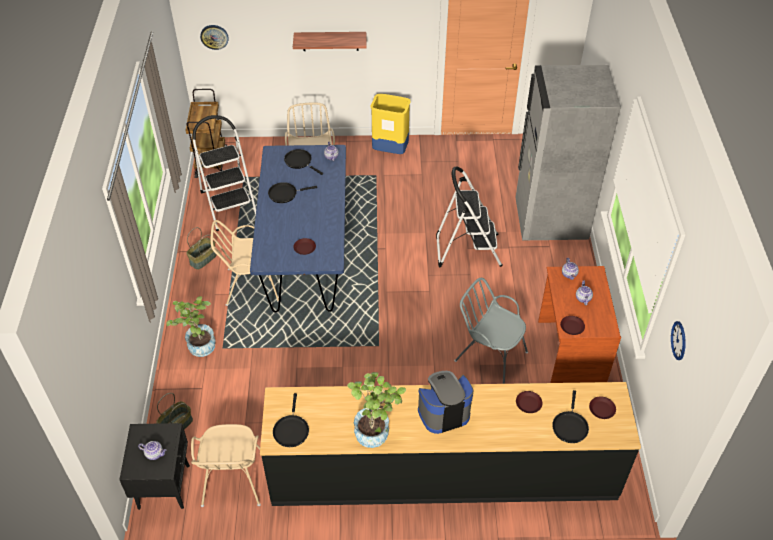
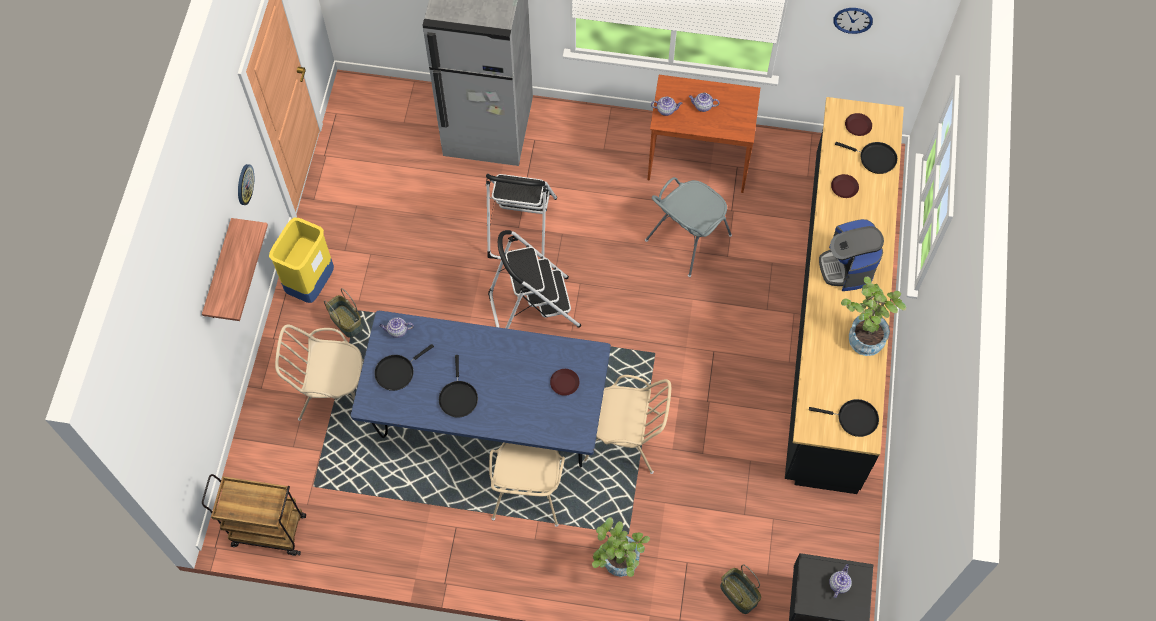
camera: 80 degrees left, 15 degrees up
basket [186,227,217,270] -> basket moved to [324,288,363,338]
beige chair [191,424,261,507] -> beige chair moved to [583,375,671,474]
step ladder [192,115,256,231] -> step ladder moved to [488,230,581,329]
wall clock [200,25,229,50] -> wall clock moved to [238,164,254,205]
brown plate [560,316,585,335] -> none

